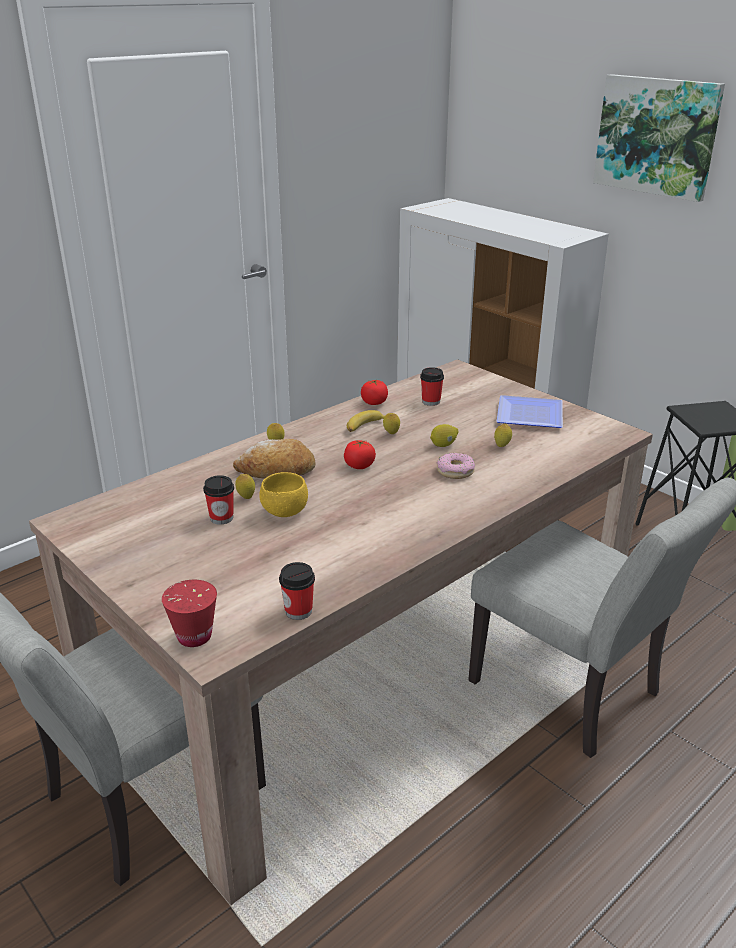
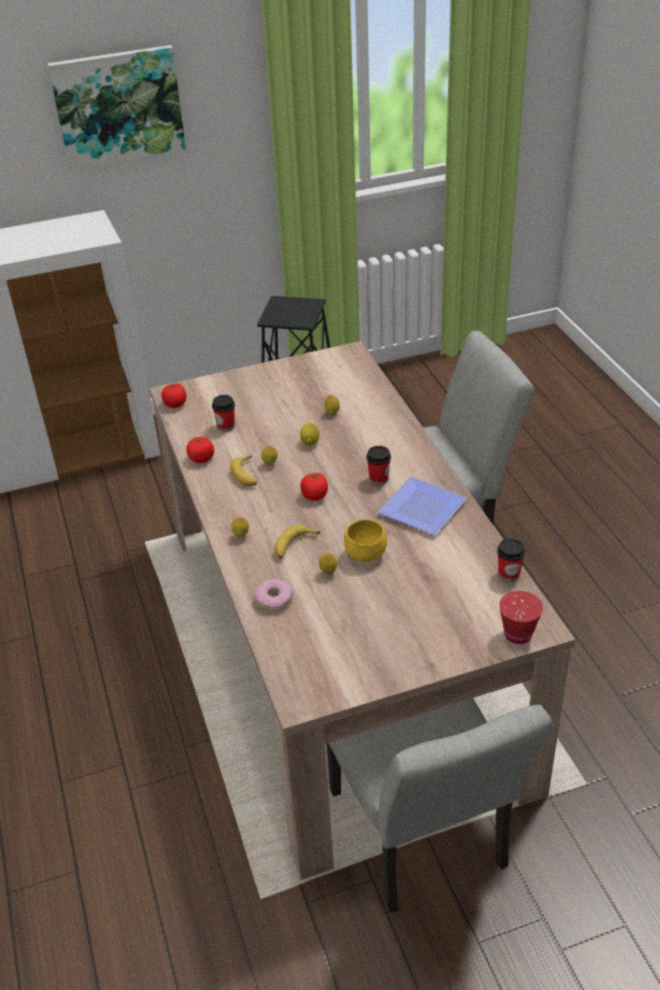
camera: 65 degrees left, 10 degrees up
cup [203,475,234,525] -> cup moved to [366,446,391,485]
bread [233,439,316,479] -> banana [274,525,320,559]
donut [437,453,475,479] -> donut moved to [255,579,293,612]
plate [496,395,563,428] -> plate moved to [377,477,467,535]
none -> tomato [161,383,187,408]

